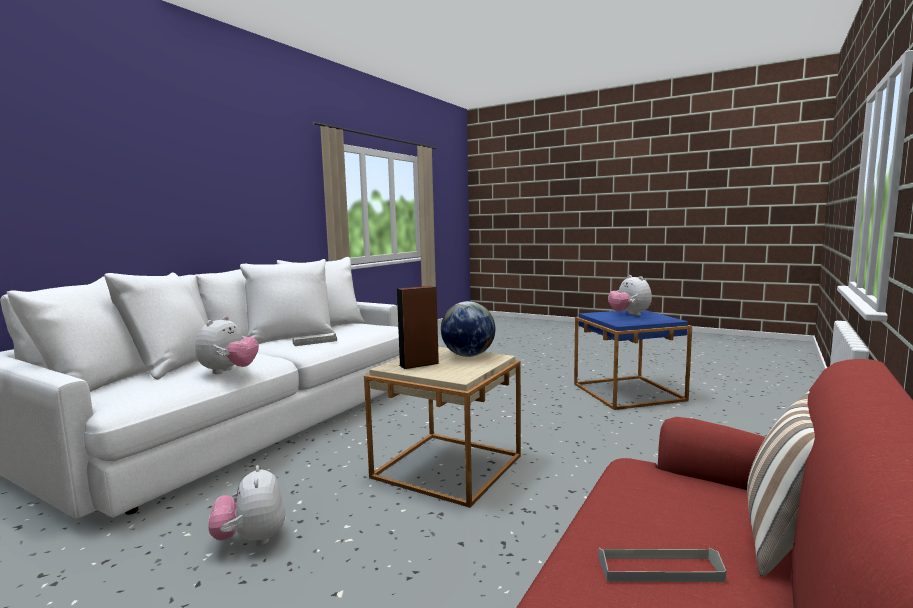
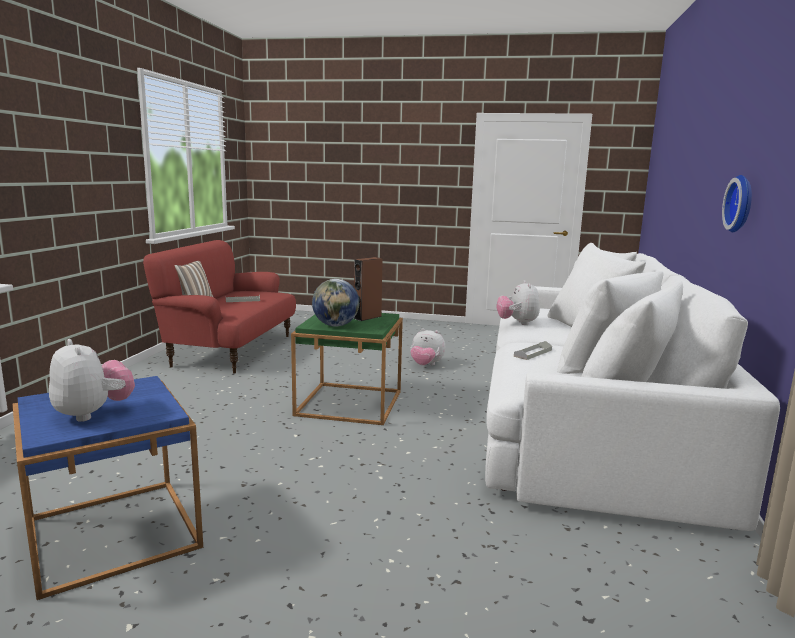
camera: 160 degrees right, 5 degrees up
plush toy [208,465,285,546] -> plush toy turned 150 degrees clockwise [410,328,445,365]
beige side table [364,347,521,508] -> green side table [291,313,403,425]
none -> wall clock [722,175,752,232]

